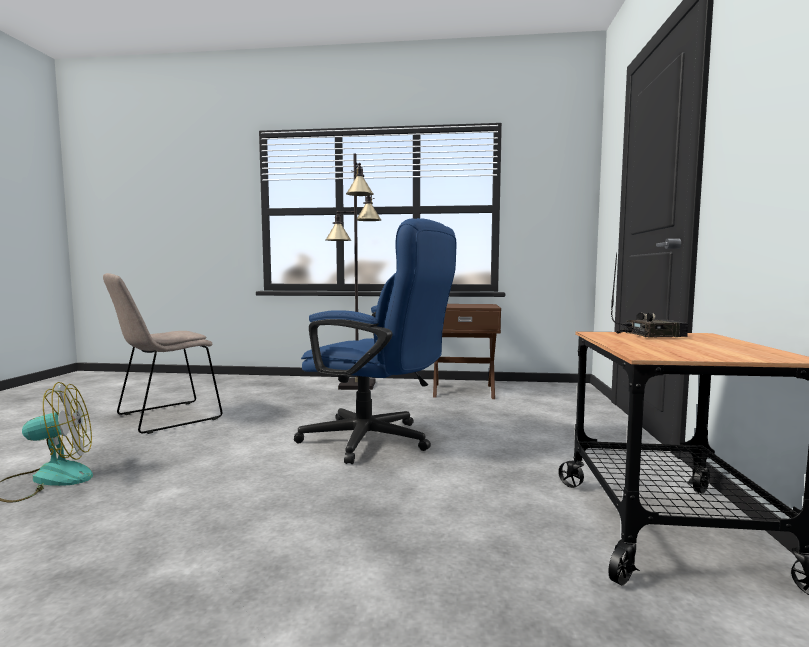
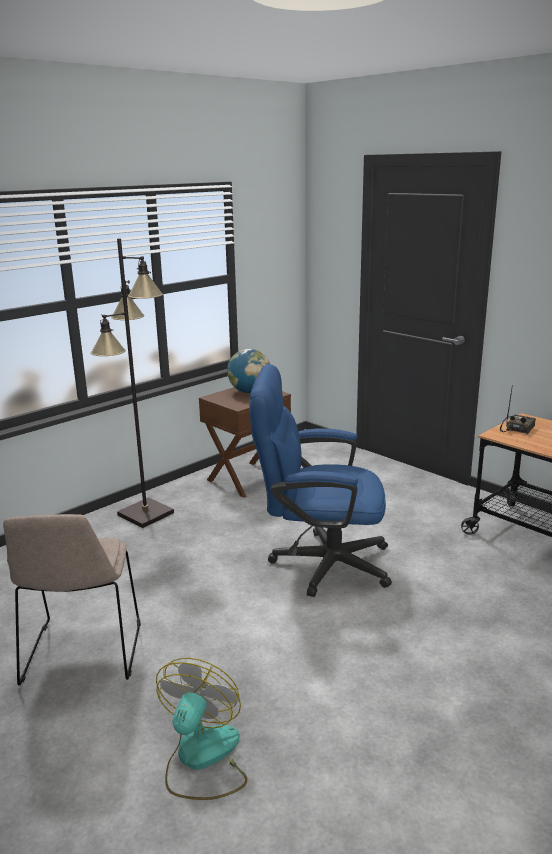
camera: 50 degrees left, 15 degrees up
blue office chair [294,218,457,464] -> blue office chair turned 150 degrees counterclockwise [249,364,392,597]
none -> globe [227,349,270,393]

